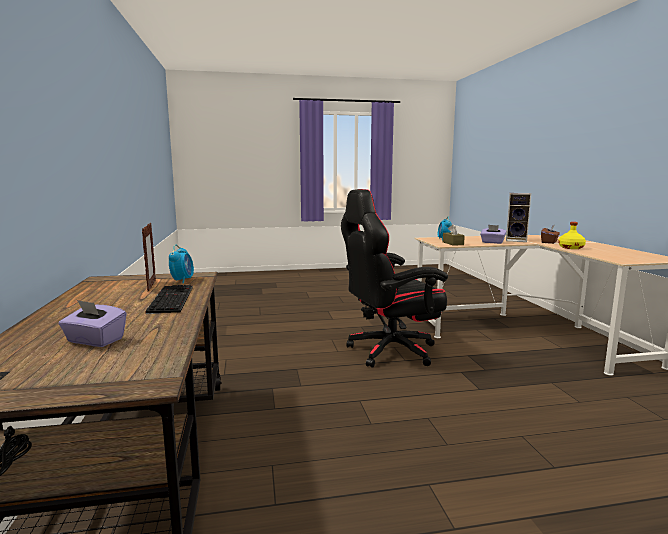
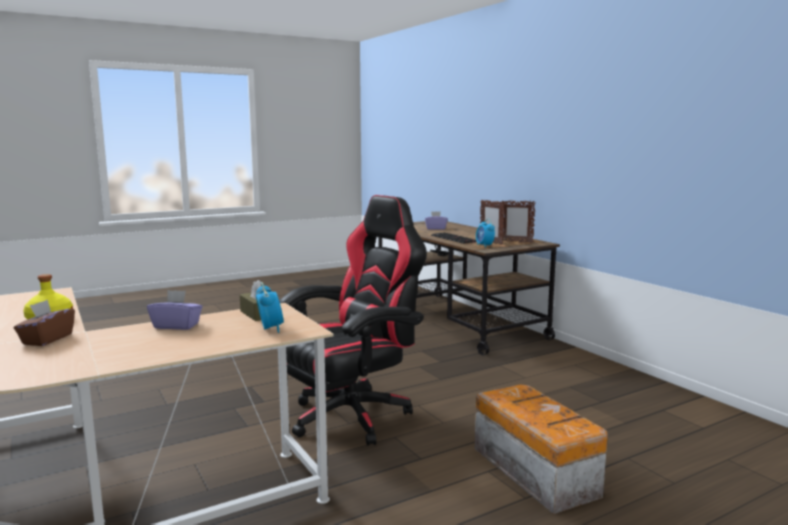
camera: 160 degrees right, 0 degrees up
speaker [506,193,531,242] -> none
none -> storage box [475,384,608,514]
none -> picture frame [500,200,535,243]

